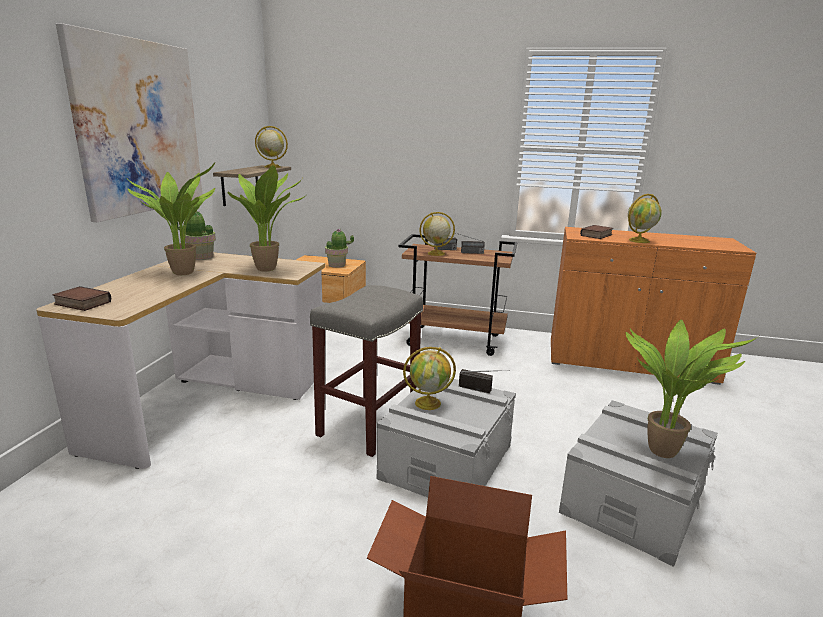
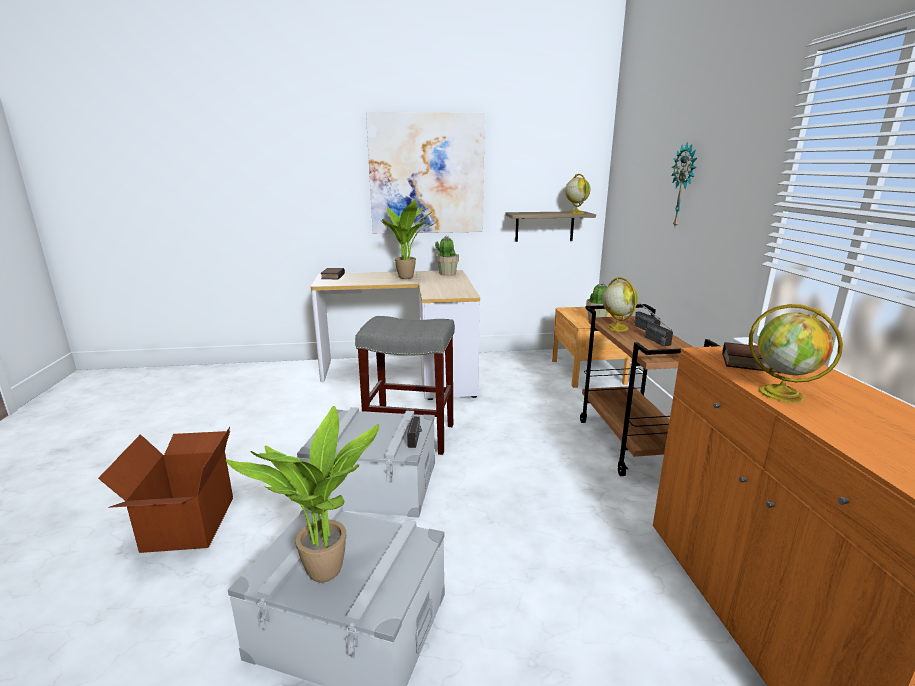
camera: 70 degrees right, 0 degrees up
potted plant [227,165,305,272] -> none
globe [403,347,456,410] -> none
none -> wall clock [671,142,697,227]

